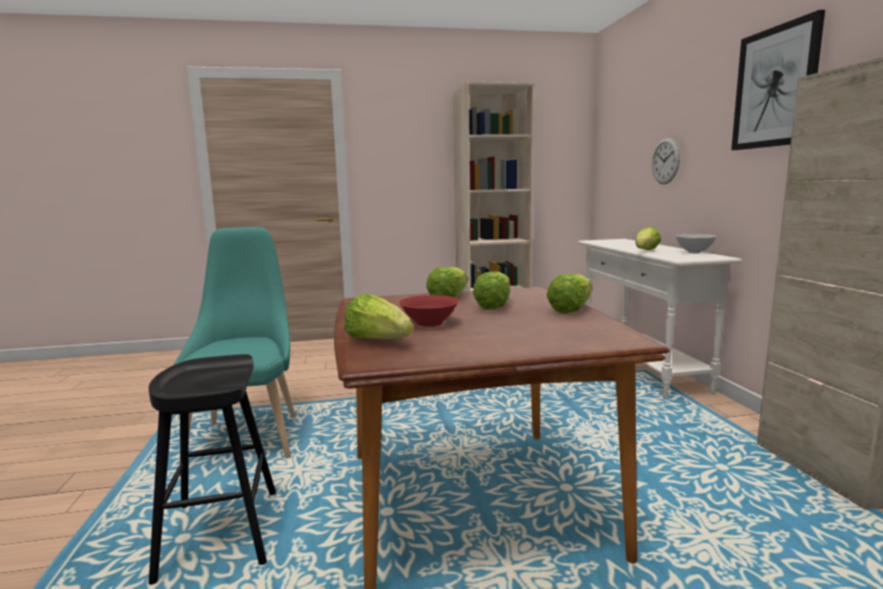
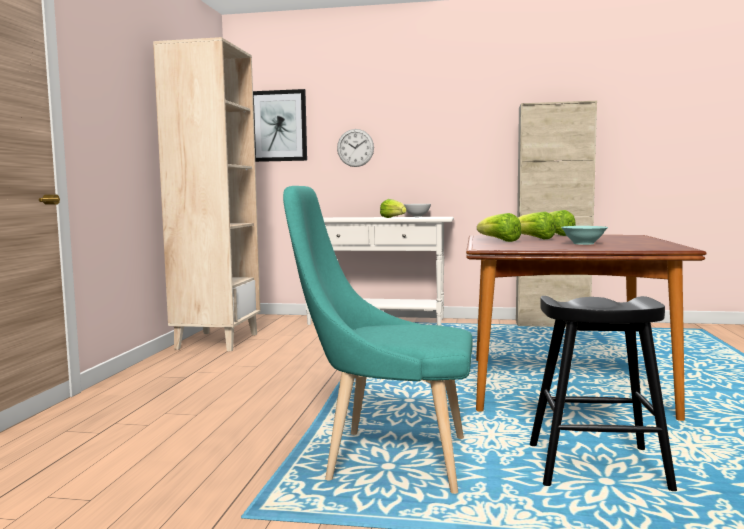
camera: 70 degrees left, 5 degrees down
lettuce [345,294,413,339] -> none
red bowl [399,295,459,327] -> turquoise bowl [561,226,608,245]
picture [731,10,825,150] -> picture moved to [253,89,307,162]

